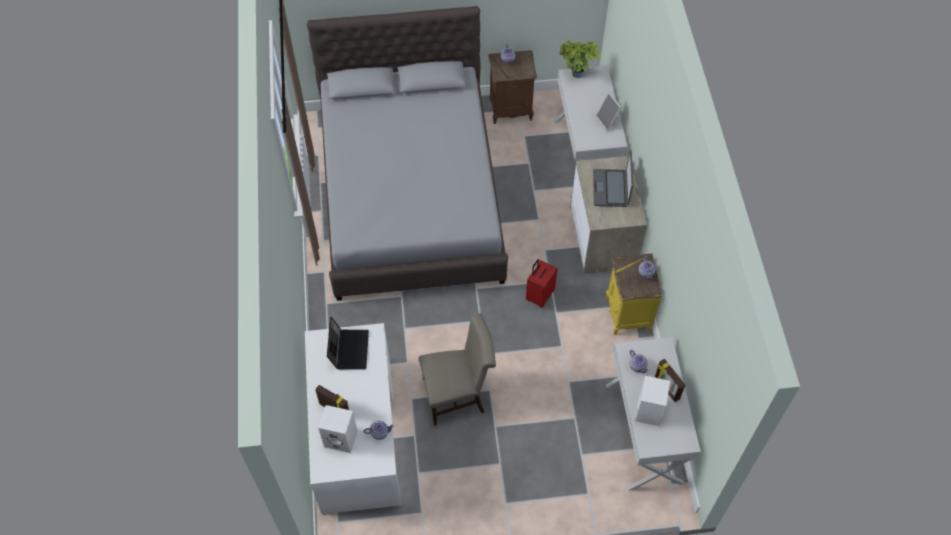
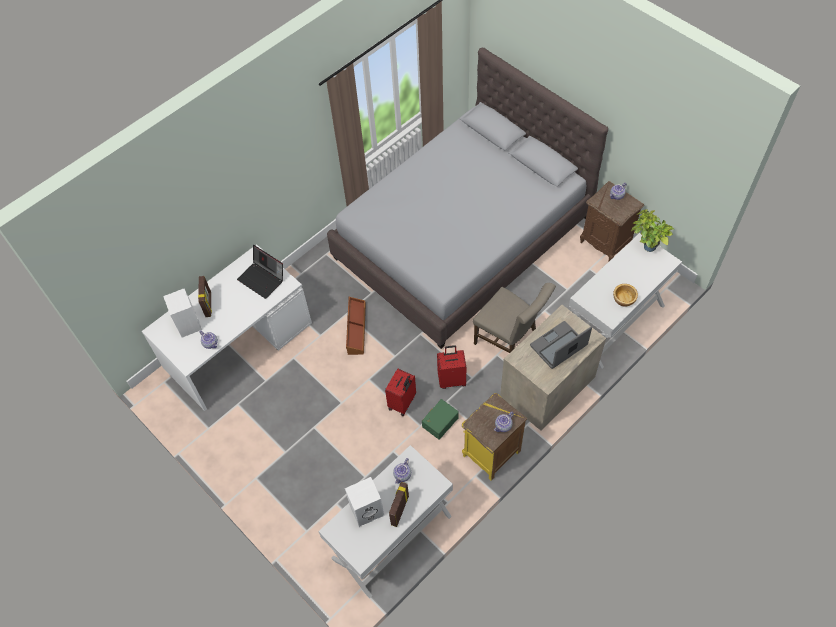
camera: 55 degrees right, 0 degrees up
laptop [327,317,369,370] -> laptop turned 75 degrees clockwise [237,245,283,299]
beige chair [418,313,496,426] -> beige chair moved to [473,283,556,353]
picture frame [596,92,621,131] -> bowl [613,284,638,307]
none -> brown storage box [346,297,366,355]
none -> red suitcase [385,369,416,416]
none -> green storage box [422,399,459,440]

